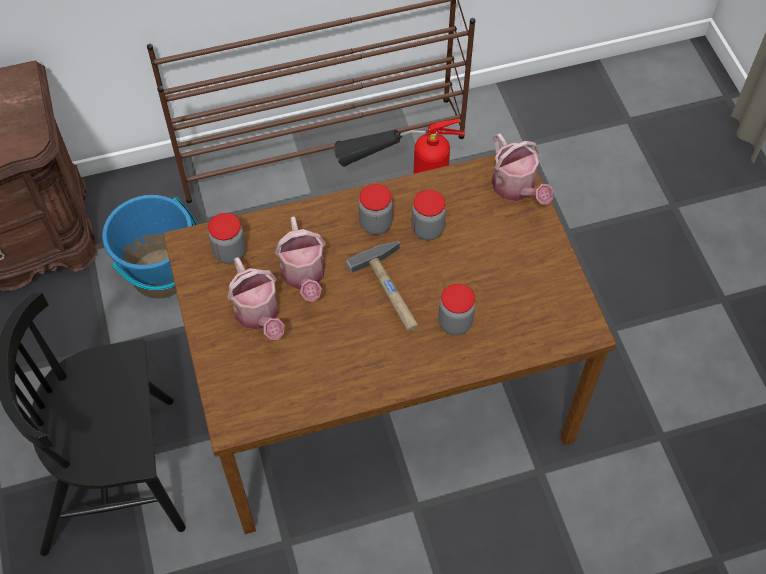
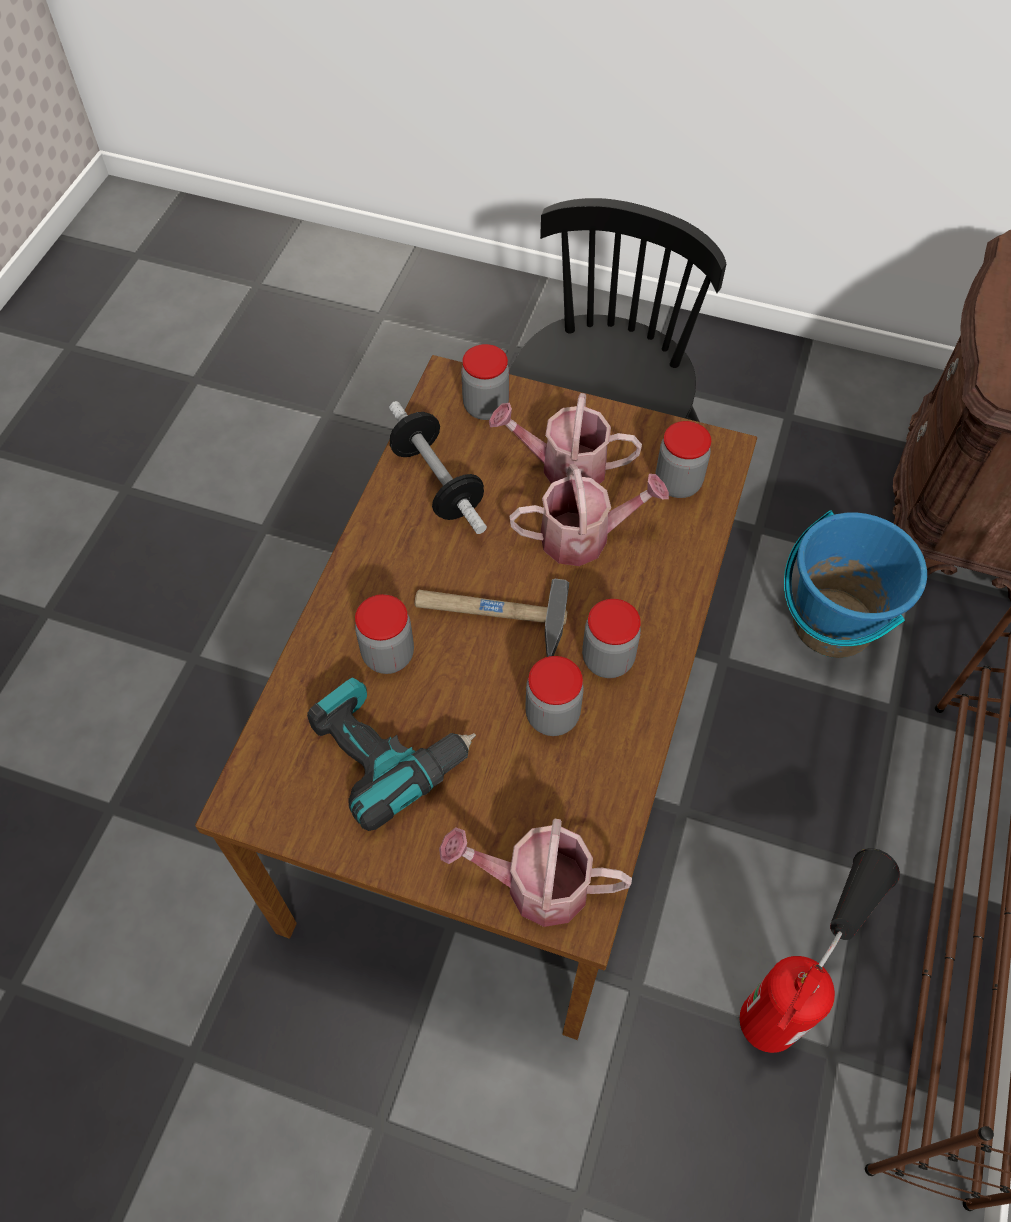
camera: 125 degrees right, 0 degrees up
watering can [275,216,326,302] -> watering can turned 150 degrees clockwise [509,464,669,566]
none -> power drill [307,677,476,831]
none -> dumbbell [389,401,487,534]
none -> jar [461,344,509,420]

